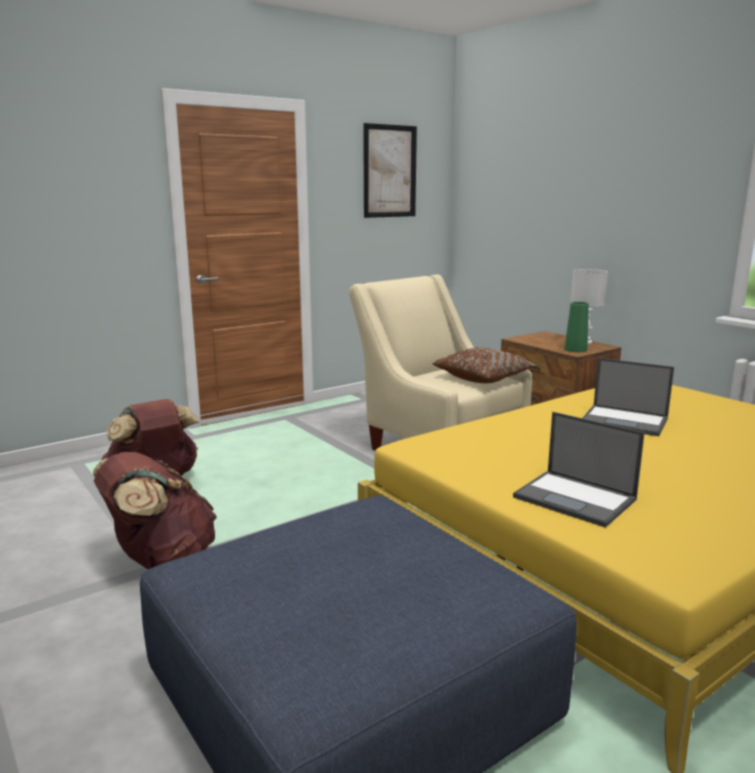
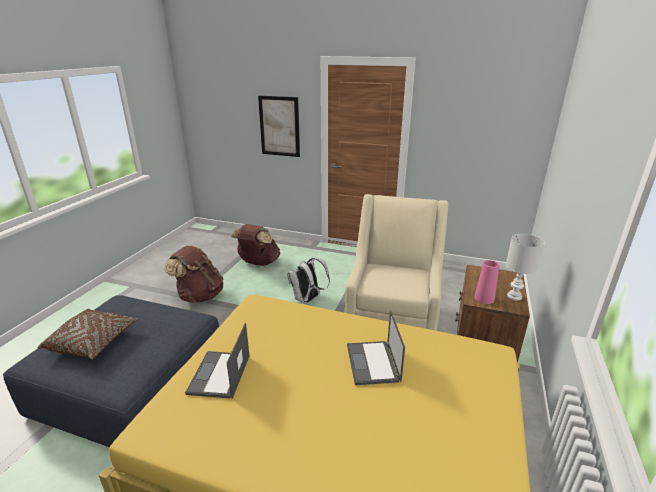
camera: 55 degrees right, 10 degrees up
picture [363,123,417,218] -> picture moved to [258,96,300,157]
brown pillow [432,347,536,383] -> brown pillow moved to [38,309,138,359]
green vase [564,302,589,352] -> pink vase [475,260,499,304]
none -> white backpack [287,258,330,304]

